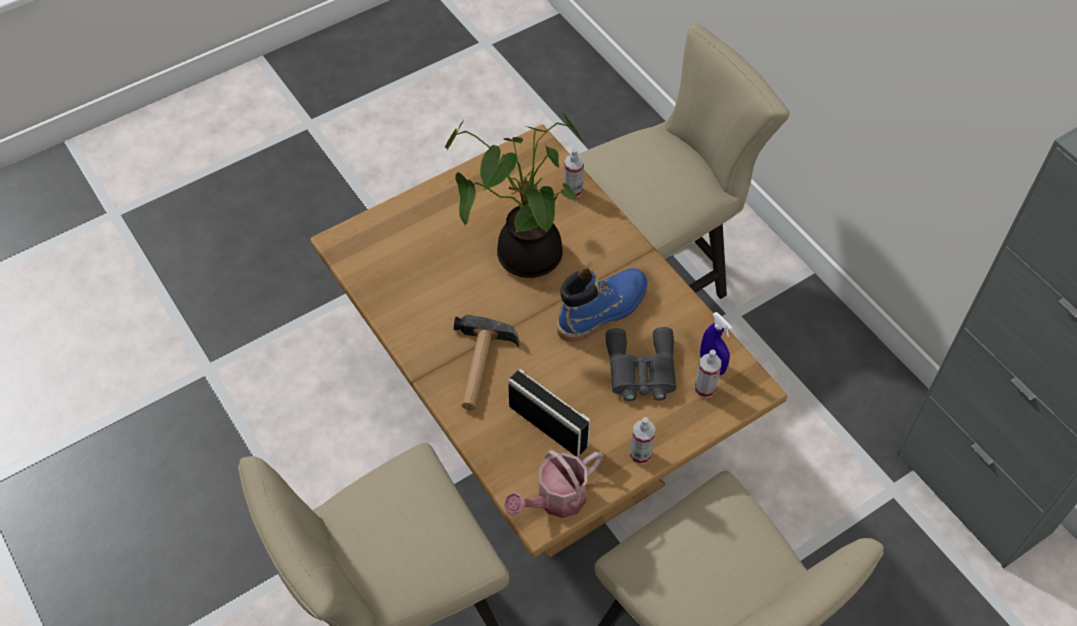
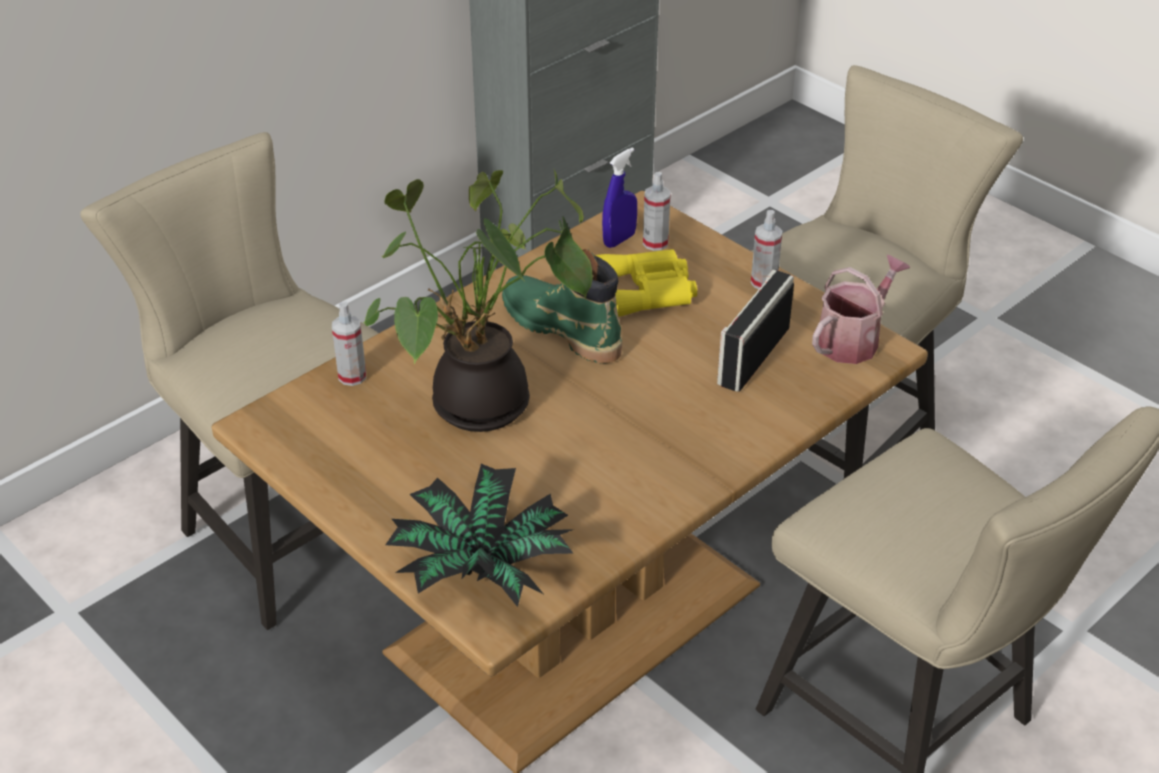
camera: 100 degrees left, 15 degrees down
hammer [454,315,519,411] -> none
watering can [504,450,603,518] -> watering can turned 90 degrees counterclockwise [812,255,910,364]
blue boot [557,268,647,342] -> green boot [502,249,622,363]
grey binoculars [605,327,676,401] -> yellow binoculars [595,249,697,317]
none -> potted plant [385,464,574,607]

